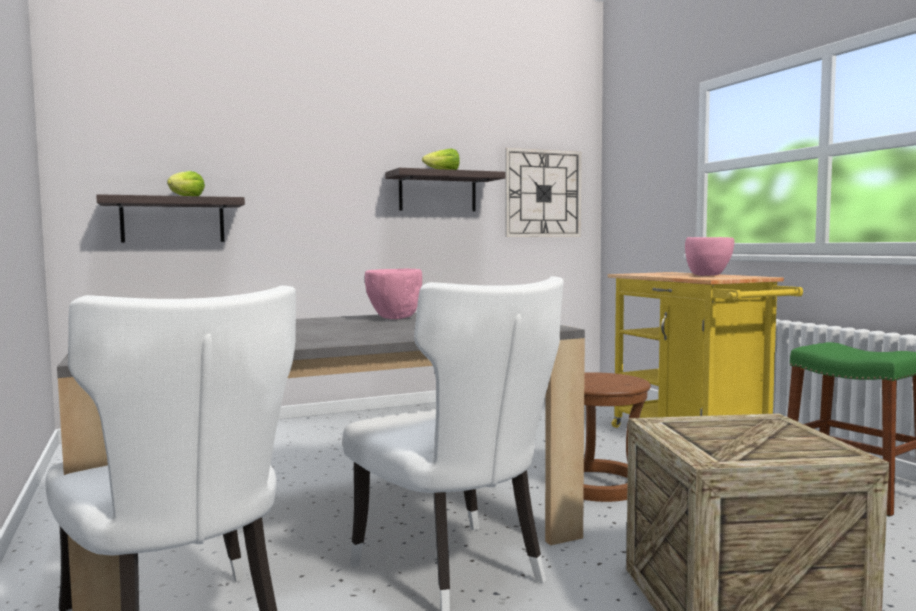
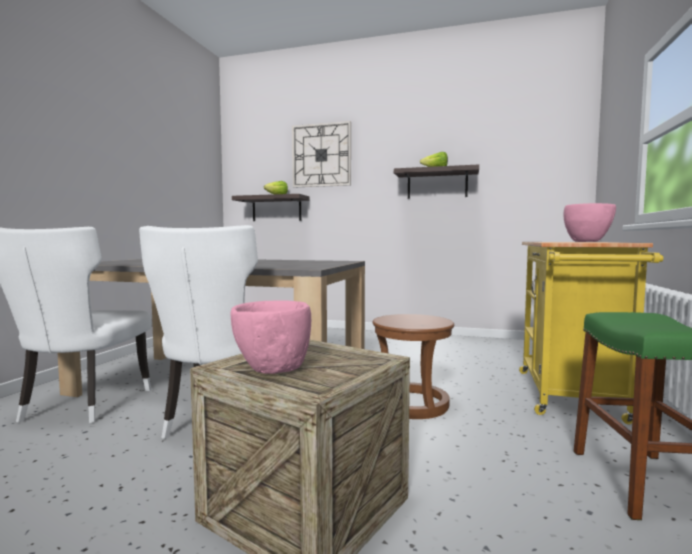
camera: 40 degrees right, 0 degrees up
pink bowl [365,269,422,319] -> pink bowl moved to [231,300,311,374]
wall clock [505,148,581,237] -> wall clock moved to [292,121,351,188]

